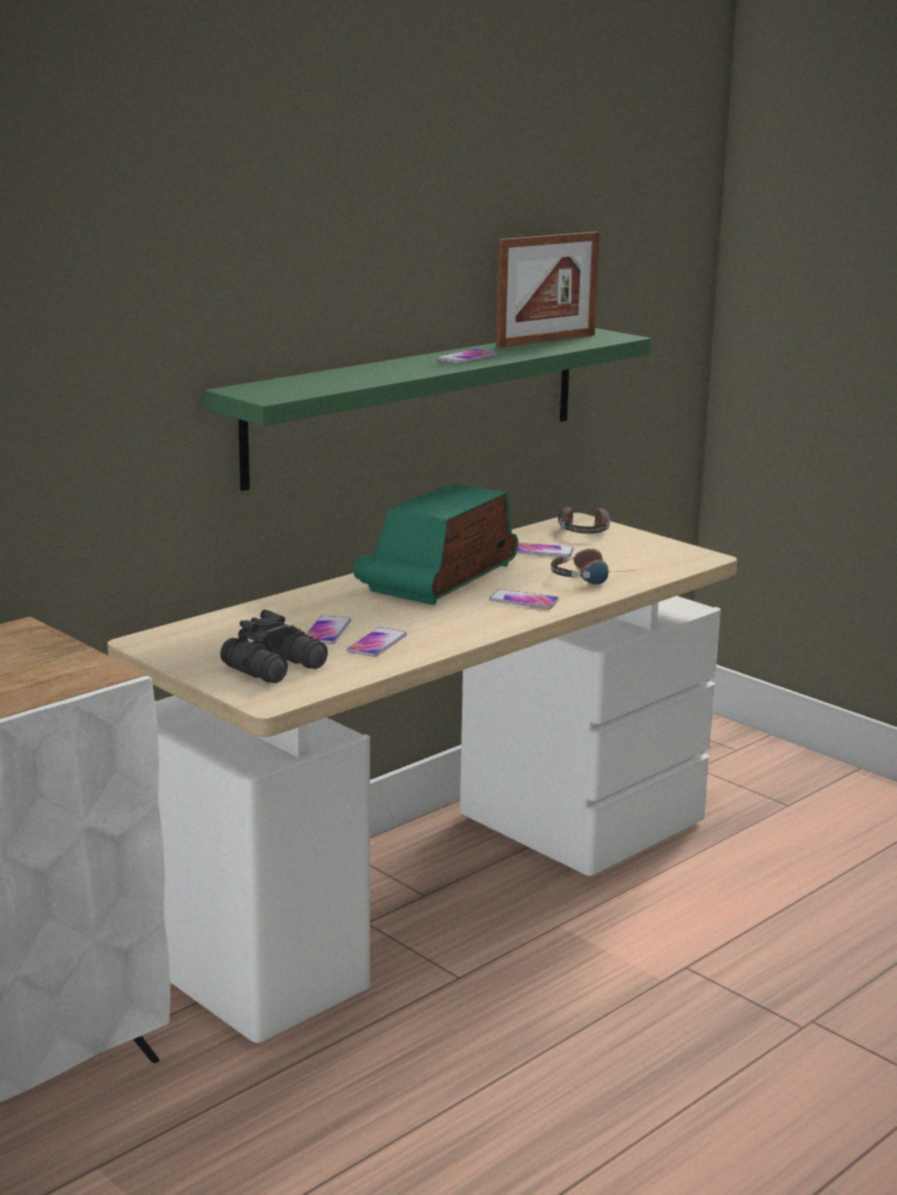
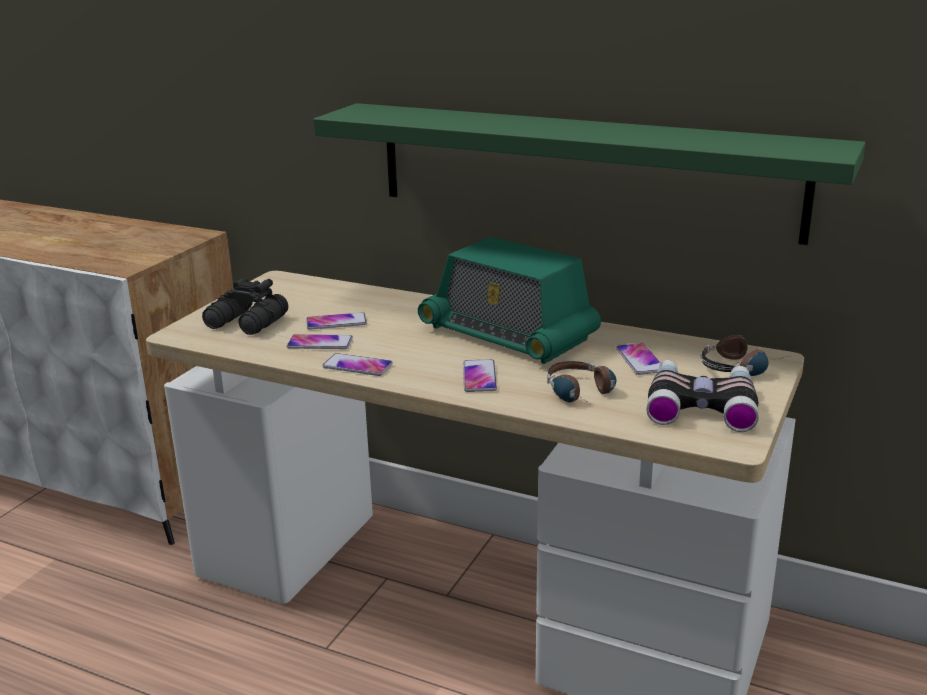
camera: 70 degrees right, 5 degrees up
radio [353,483,518,605] -> radio turned 150 degrees counterclockwise [418,237,601,364]
phone [436,349,497,364] -> phone moved to [322,353,393,376]
picture frame [496,232,600,348] -> none
none -> binoculars [646,360,759,432]

